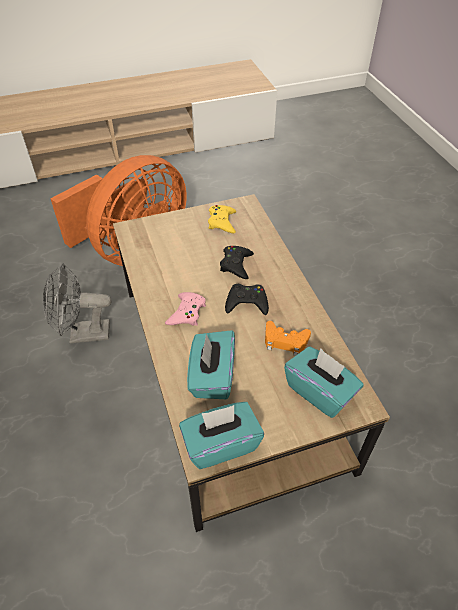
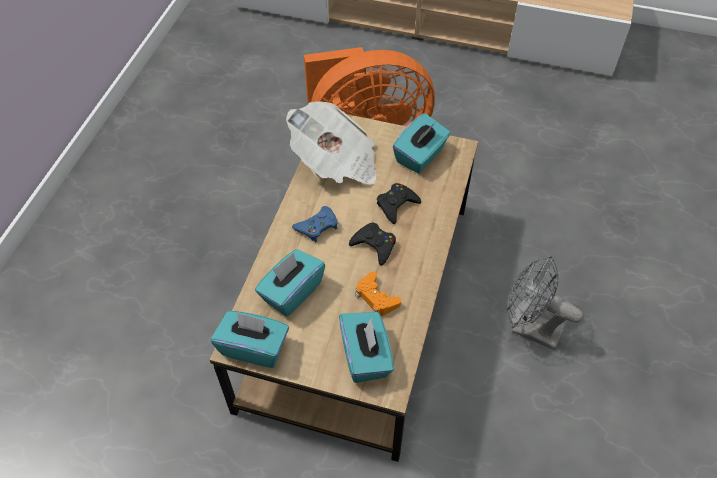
camera: 35 degrees right, 5 degrees up
grey fan [43,263,111,344] -> grey fan moved to [506,256,583,350]
pink game controller [165,292,206,326] -> blue game controller [292,206,338,242]
yellow game controller [208,205,236,233] -> turquoise tissue box [393,113,451,174]
none -> newspaper [286,101,376,185]

